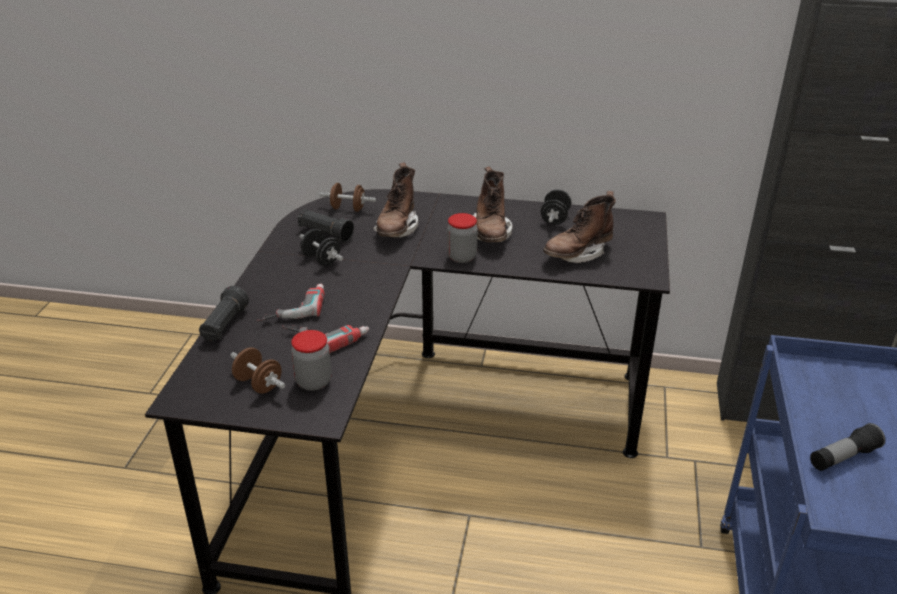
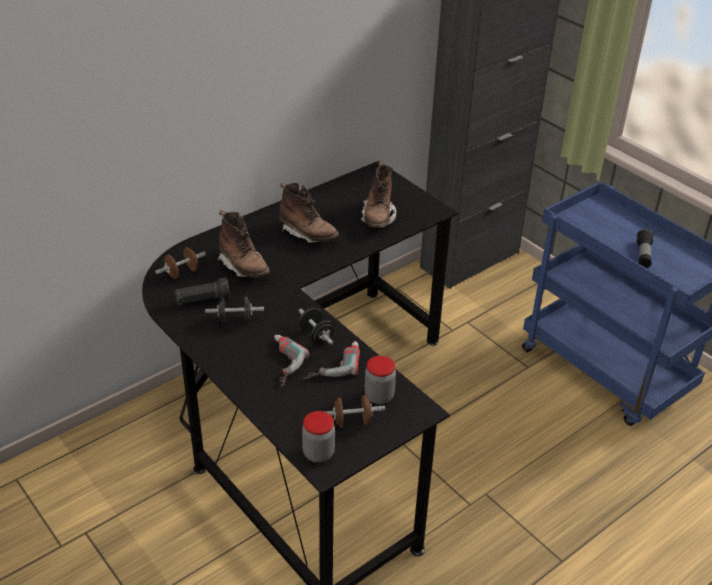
camera: 50 degrees left, 5 degrees up
black flashlight [199,286,249,341] -> none
jar [447,213,478,263] -> jar moved to [302,411,335,463]
black dumbbell [541,189,571,225] -> black dumbbell moved to [298,308,334,345]

